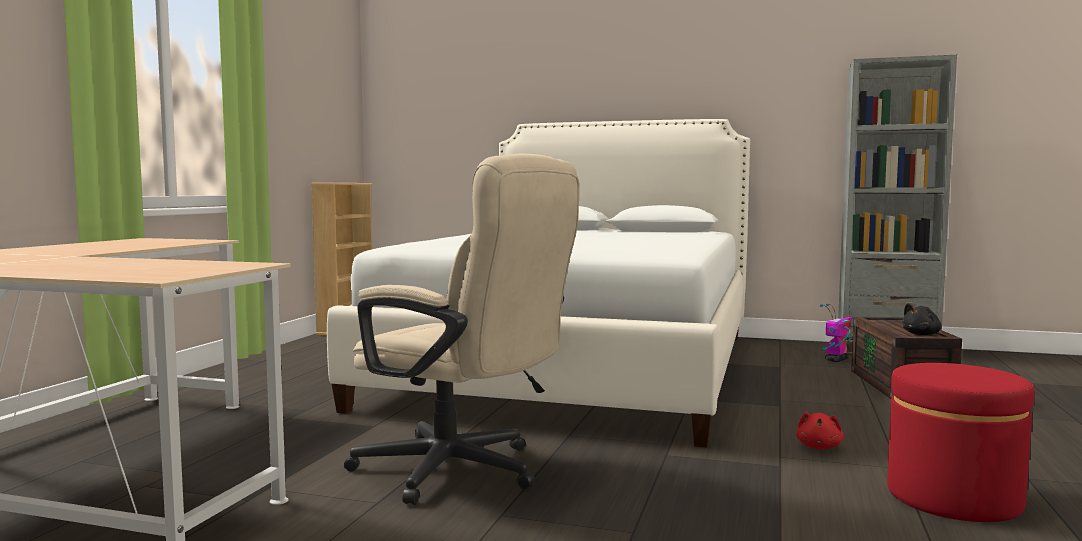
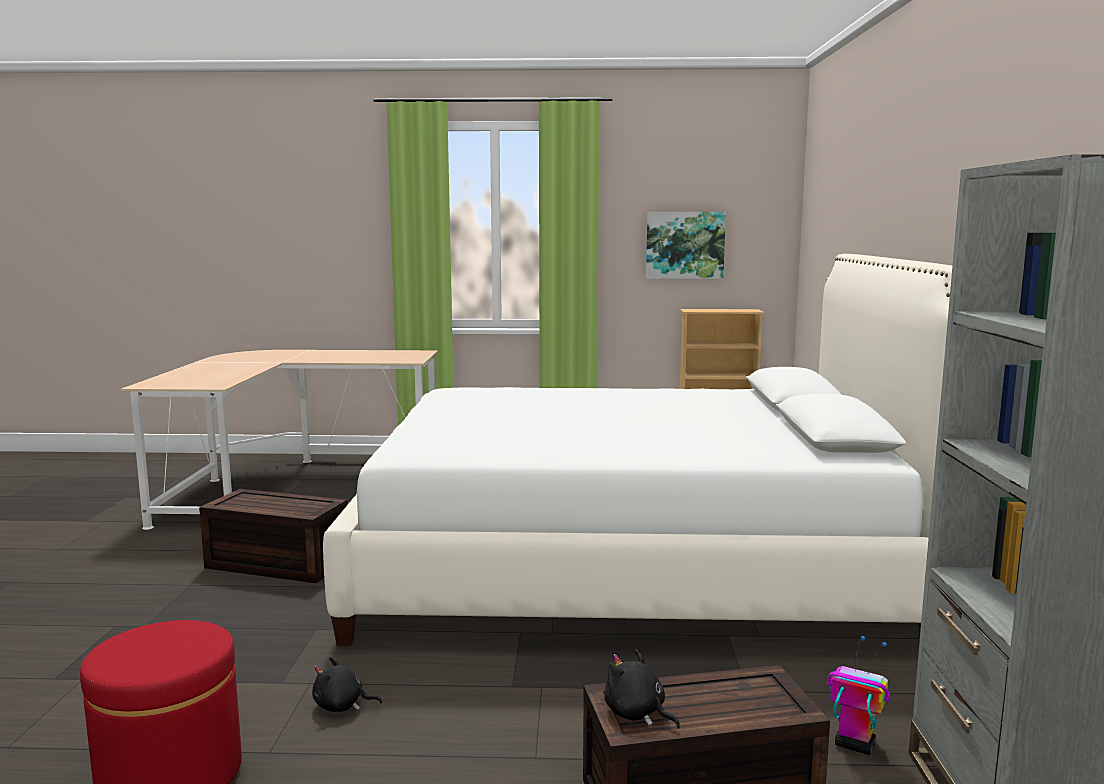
camera: 75 degrees right, 5 degrees up
beige office chair [344,154,579,505] -> brown storage box [199,489,348,583]
red plush toy [796,412,844,449] -> black plush toy [312,657,382,712]
none -> picture [646,212,726,279]

